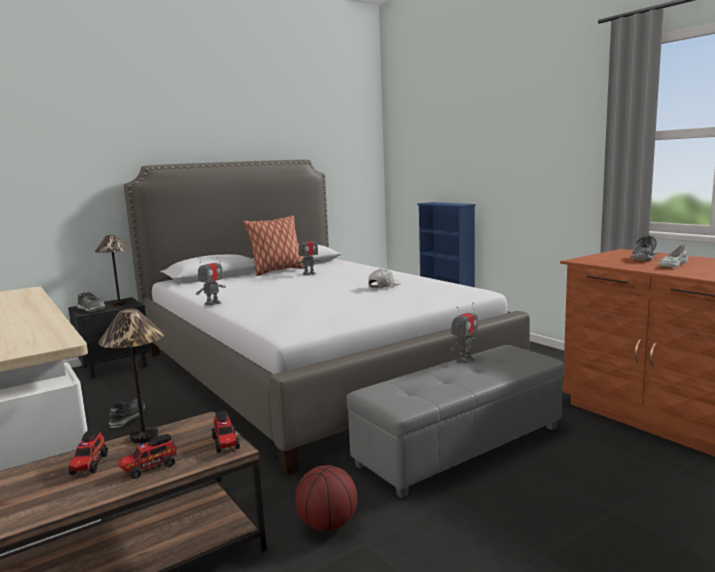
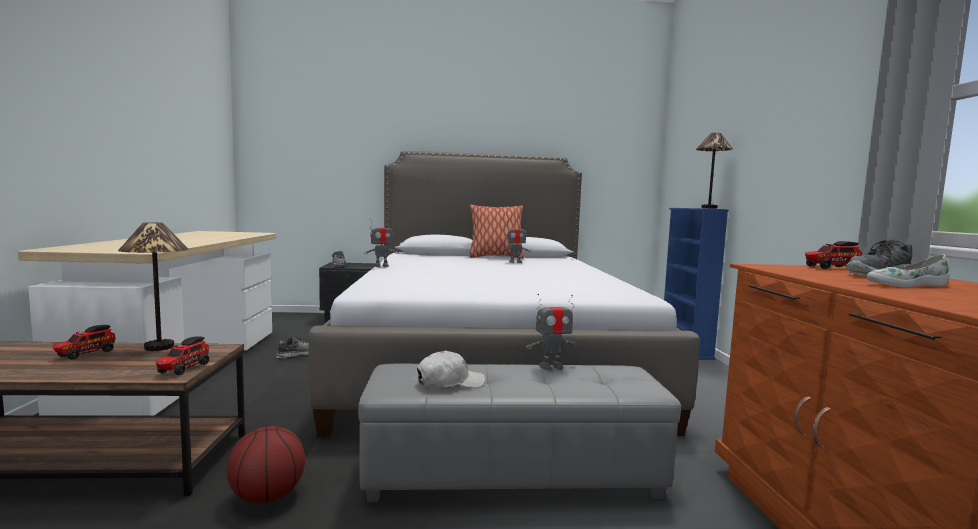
camera: 30 degrees right, 5 degrees down
table lamp [95,235,129,305] -> table lamp moved to [696,133,733,209]
toy truck [118,434,177,479] -> toy truck moved to [805,241,862,269]
white cap [368,269,401,288] -> white cap moved to [417,351,485,388]

